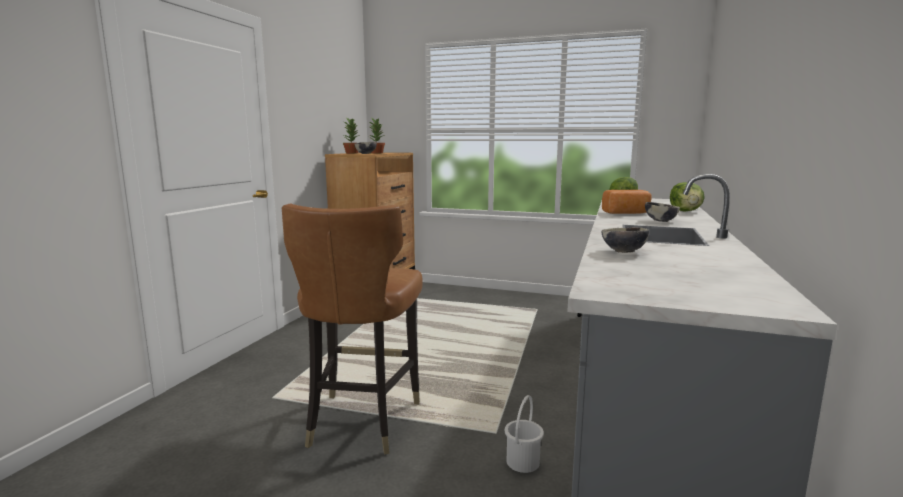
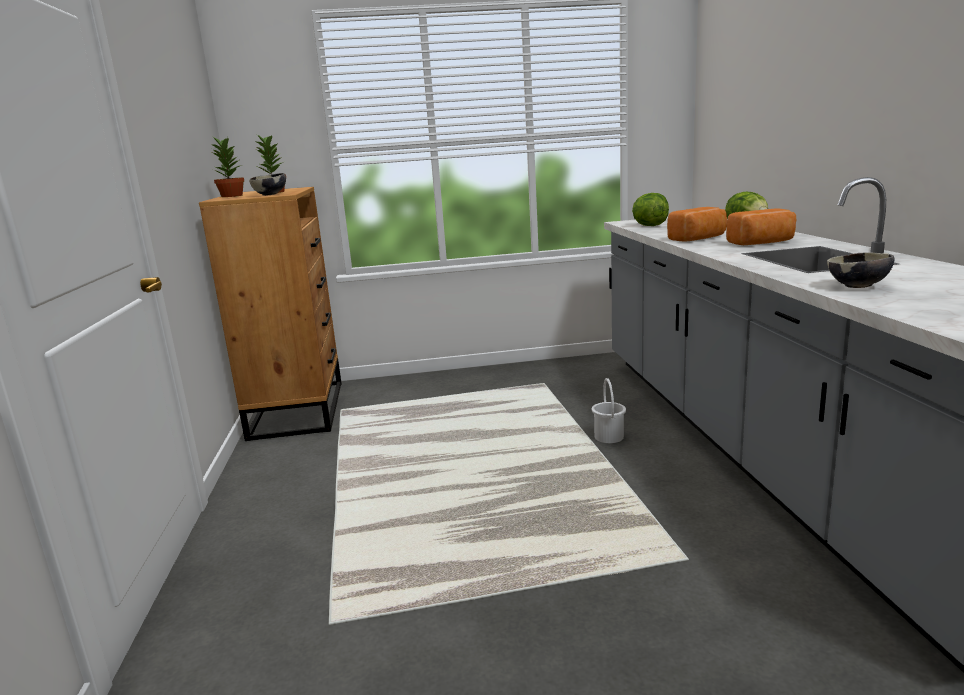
camera: 25 degrees left, 5 degrees up
brown chair [282,204,423,455] -> none
white bucket [505,395,544,473] -> white bucket moved to [592,378,626,443]
bowl [645,202,680,222] -> bread [726,209,797,245]

